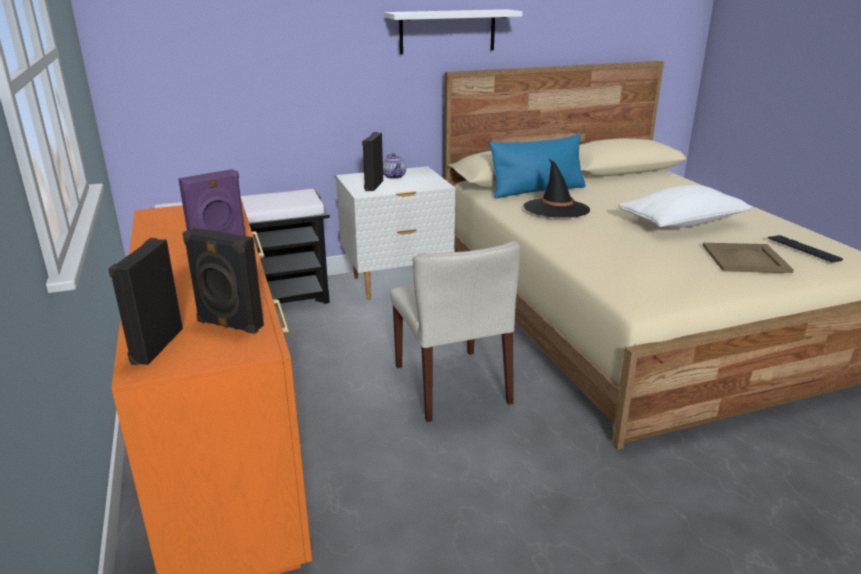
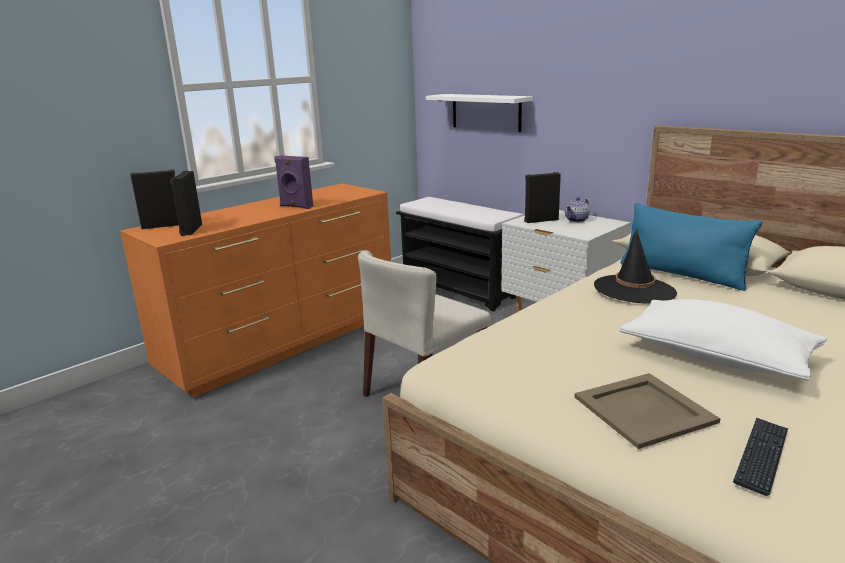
camera: 65 degrees right, 5 degrees down
white shelf [385,9,523,54] -> white shelf moved to [426,94,533,132]

